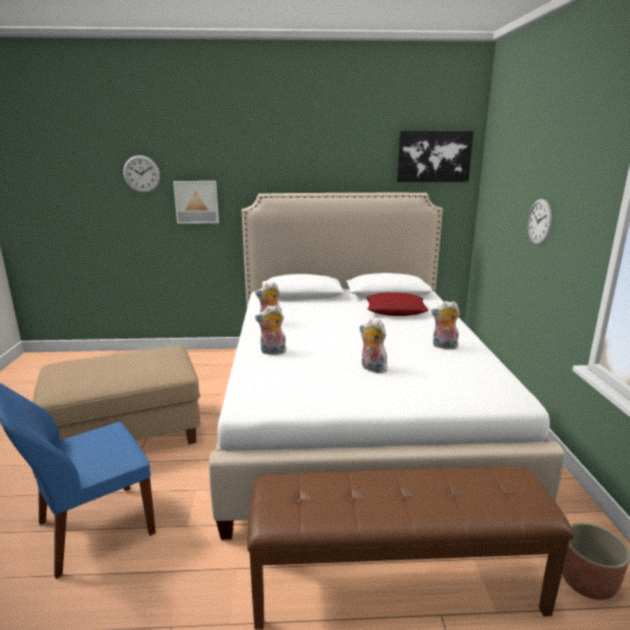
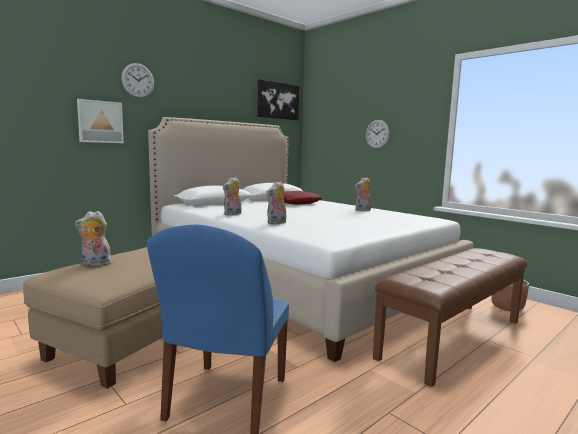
camera: 40 degrees left, 10 degrees down
wall clock [123,155,160,193] -> wall clock moved to [121,63,154,98]
plush toy [360,318,387,373] -> plush toy moved to [75,211,112,266]

